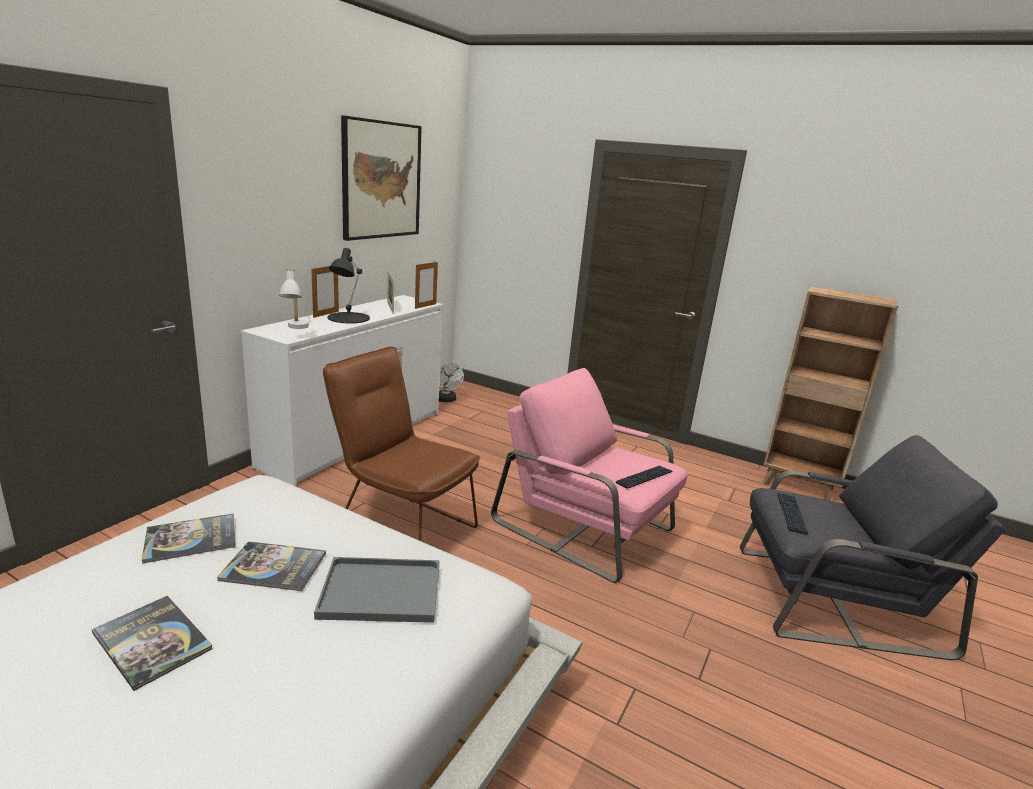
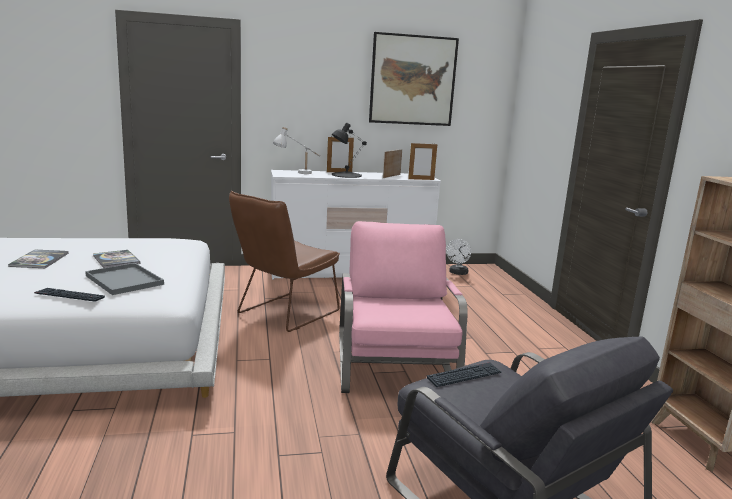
camera: 50 degrees right, 5 degrees down
book [142,514,235,564] -> none
brown chair [323,347,480,542] -> brown chair turned 135 degrees counterclockwise [229,191,340,332]
keyboard [616,465,673,489] -> keyboard moved to [34,288,105,302]

